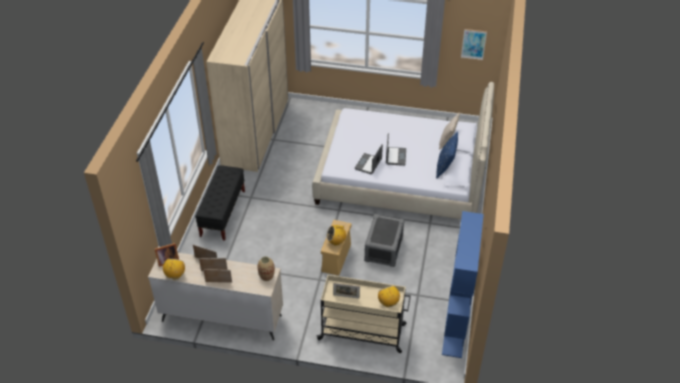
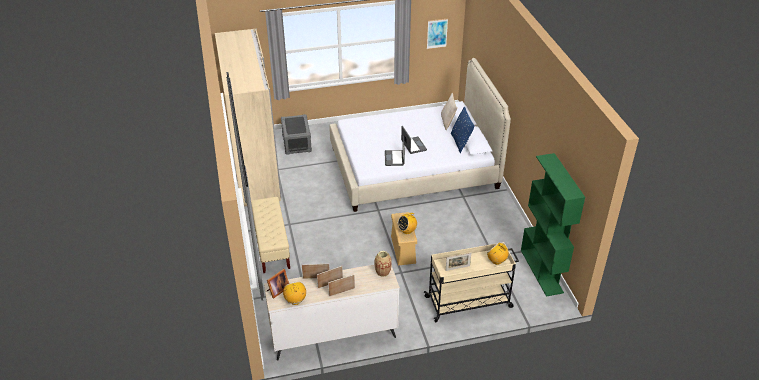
camera: 25 degrees left, 5 degrees down
black bench [195,165,245,241] -> beige bench [251,197,290,273]
grey storage box [364,214,405,267] -> grey storage box moved to [281,114,312,155]
blue bookcase [442,211,484,358] -> green bookcase [521,153,585,297]

